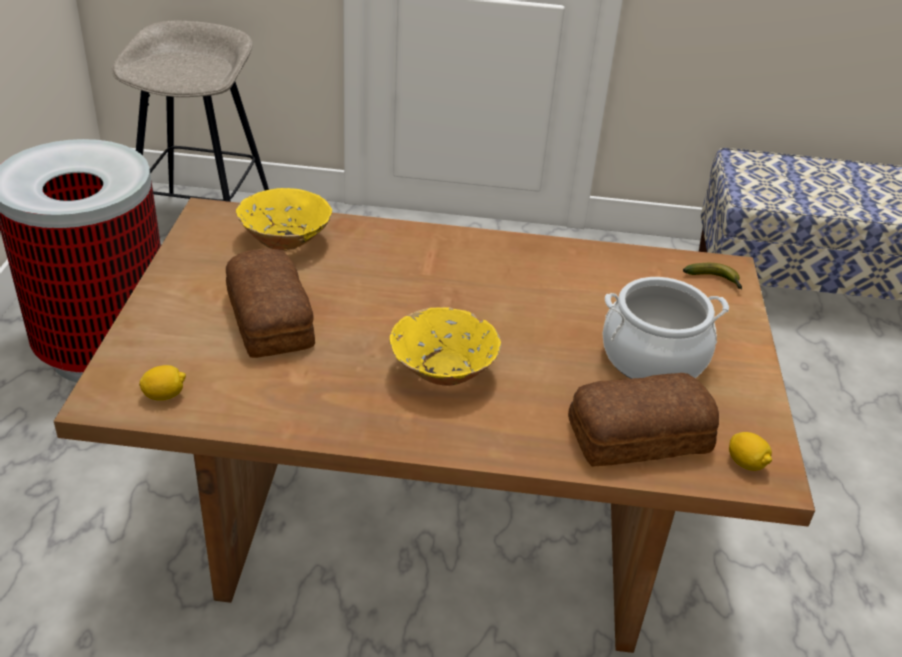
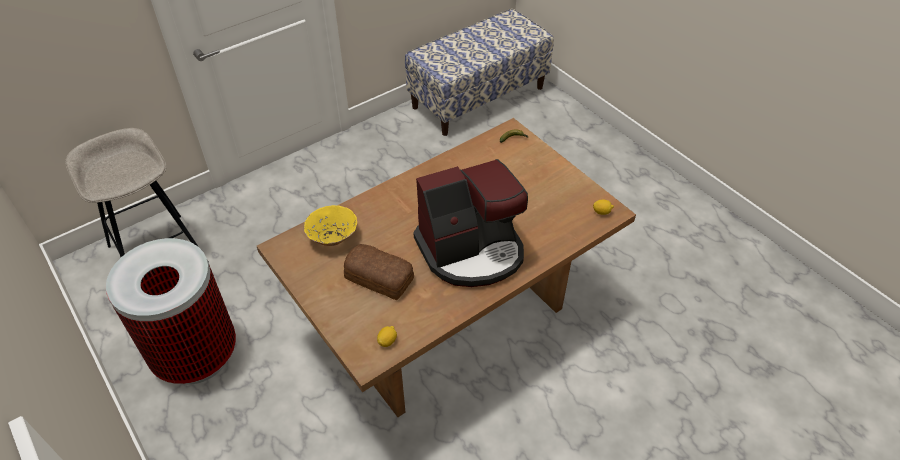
camera: 40 degrees left, 10 degrees up
yellow bowl [390,307,502,386] -> coffee machine [414,159,528,287]
bread [568,373,719,467] -> none
cooking pot [602,277,729,379] -> none

